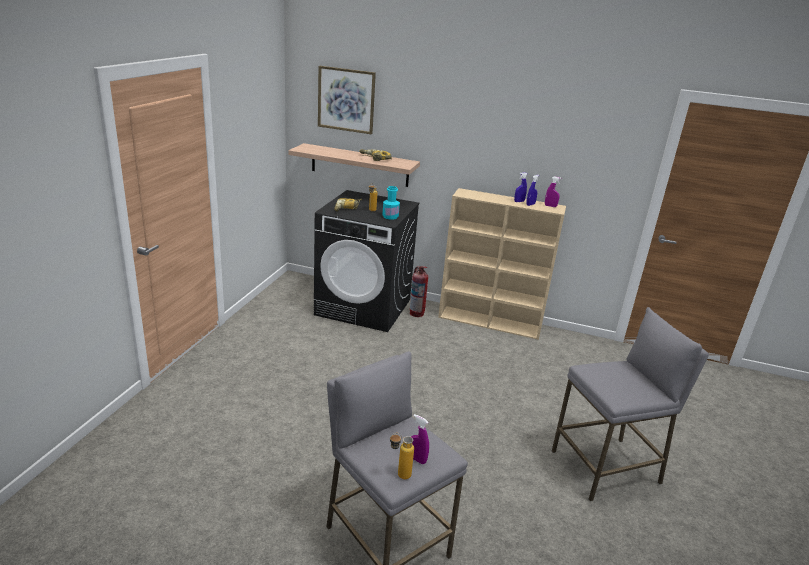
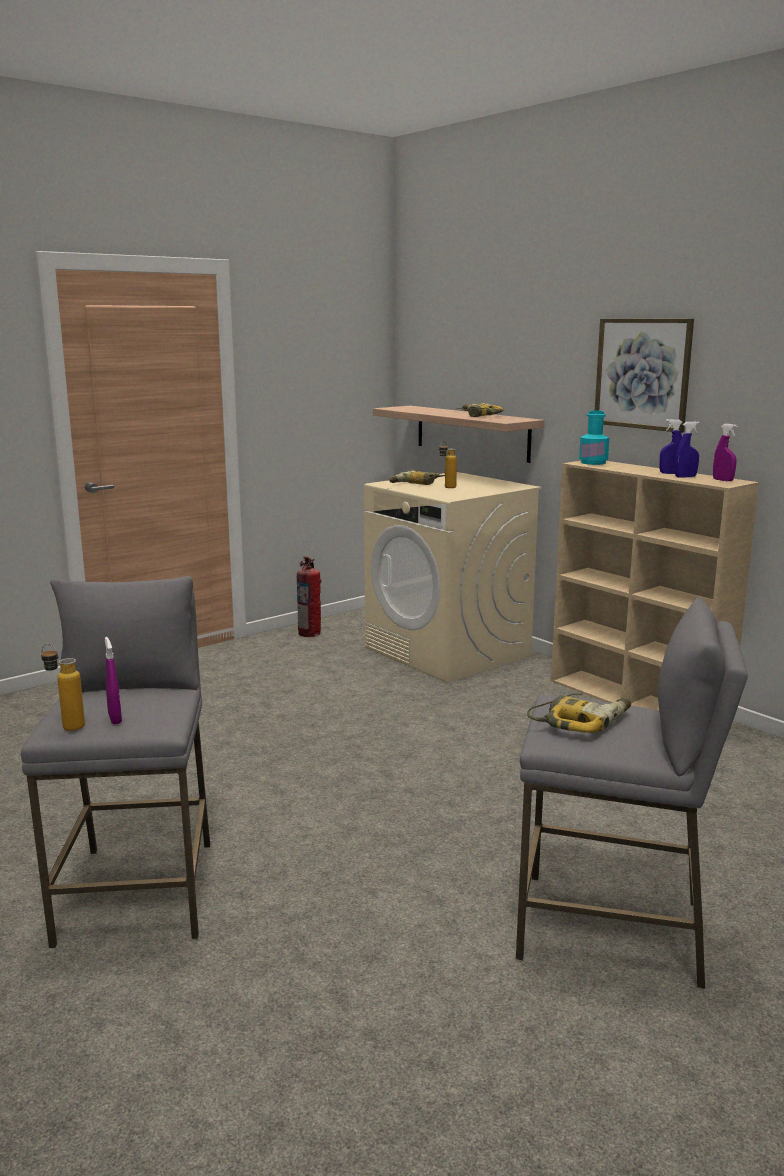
camera: 35 degrees right, 10 degrees down
black washing machine [314,190,419,332] -> beige washing machine [364,472,542,683]
picture [318,66,376,134] -> picture moved to [595,319,694,433]
turquoise bottle [382,186,400,220] -> turquoise bottle moved to [579,410,609,465]
fire extinguisher [410,266,428,317] -> fire extinguisher moved to [297,556,321,637]
none -> power drill [527,693,631,733]

